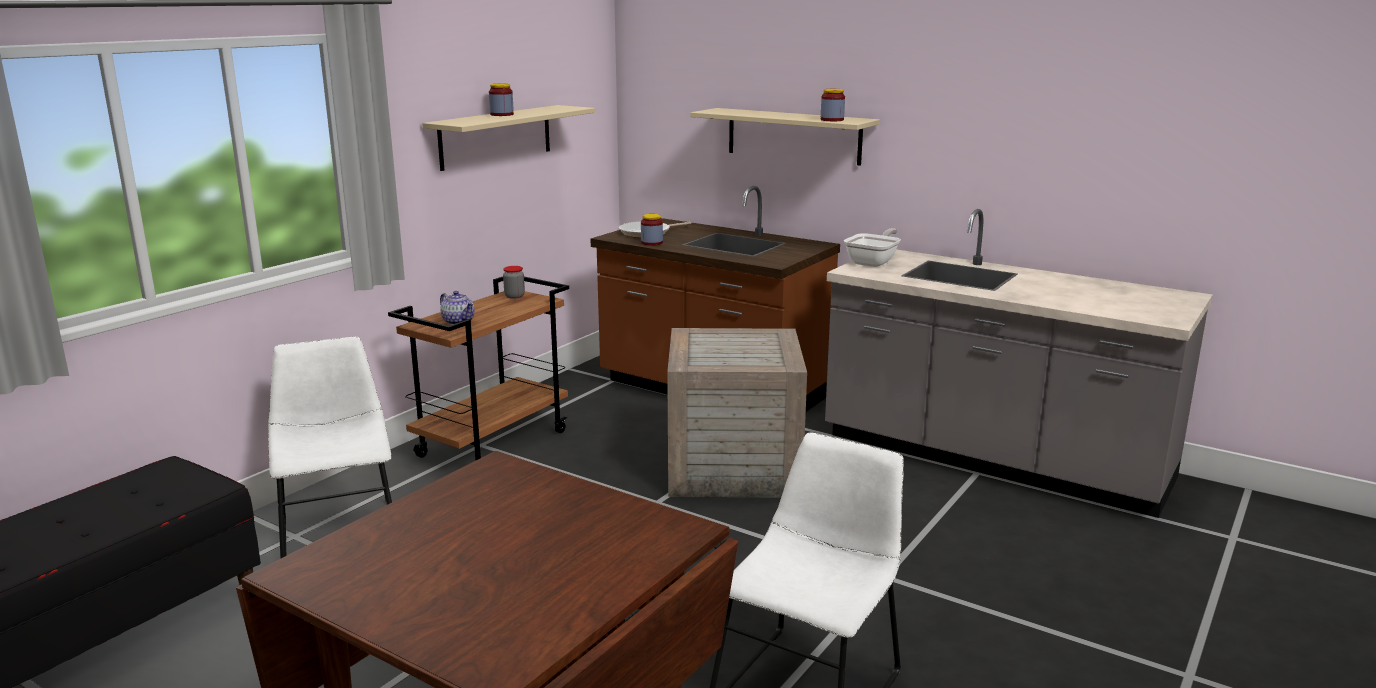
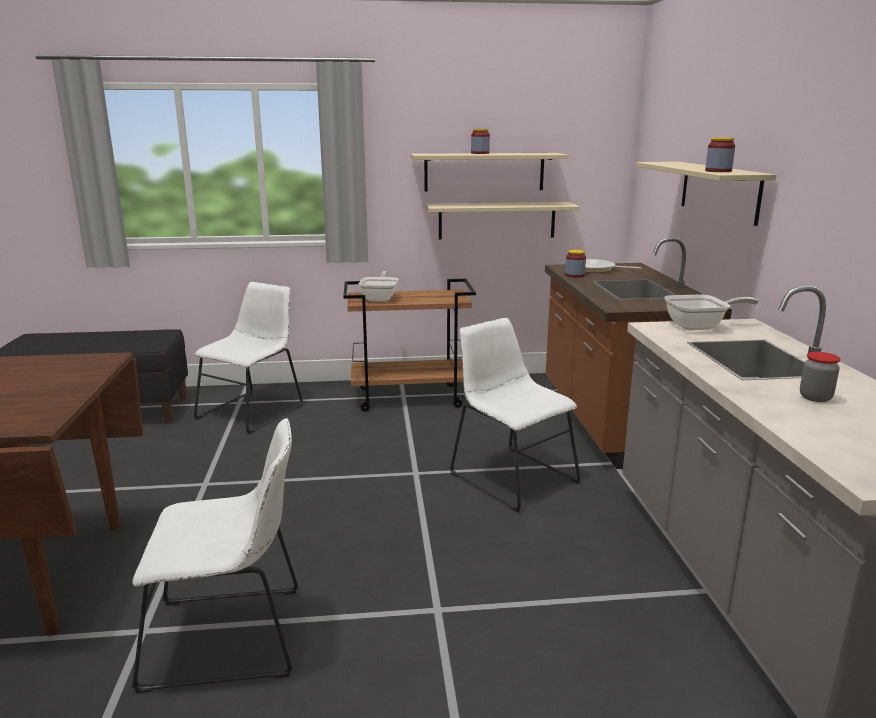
camera: 50 degrees right, 0 degrees up
teapot [440,291,475,325] -> frying pan [358,271,399,302]
jar [503,266,525,299] -> jar moved to [800,352,840,402]
crate [667,328,807,498] -> white chair [450,318,581,513]
none -> beige shelf [425,202,580,240]

